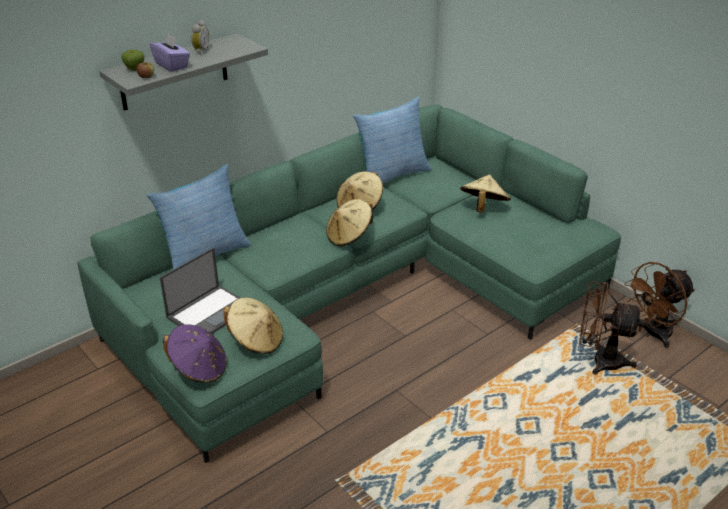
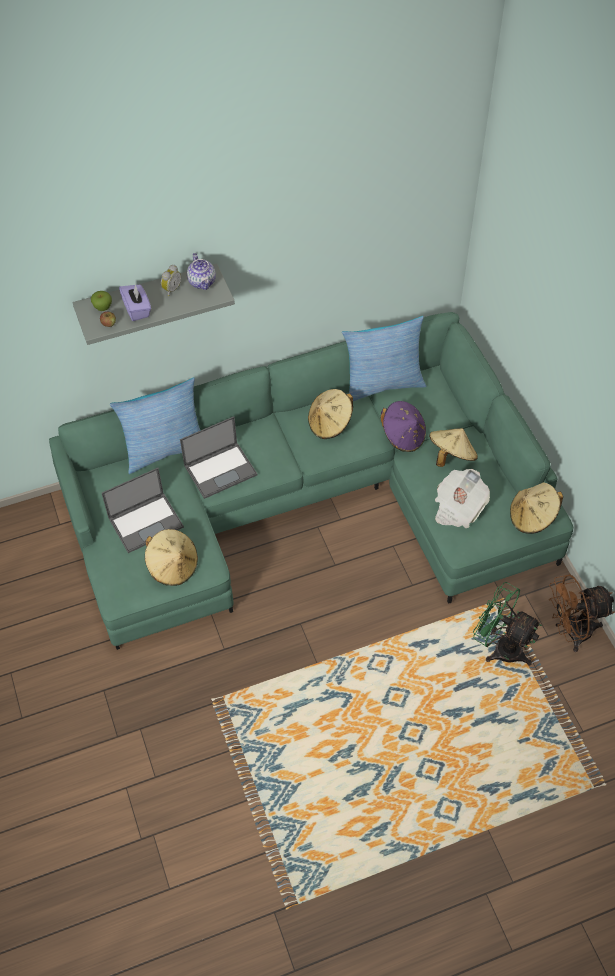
camera: 20 degrees right, 20 degrees up
purple hat [163,324,227,383] -> purple hat moved to [381,401,426,452]
beige hat [326,199,373,247] -> beige hat moved to [510,482,563,534]
brown fan [580,281,645,375] -> green fan [473,582,542,666]
none -> laptop [180,416,257,499]
none -> teapot [187,253,216,290]
none -> newspaper [435,469,490,528]

